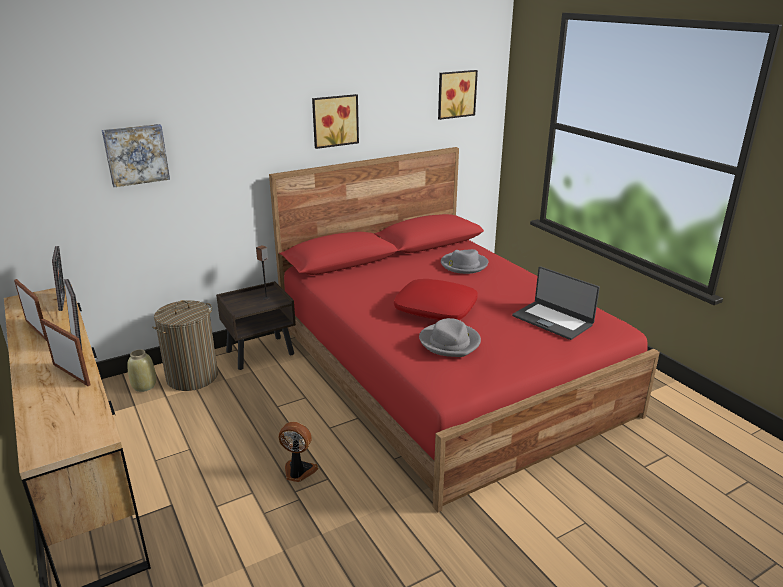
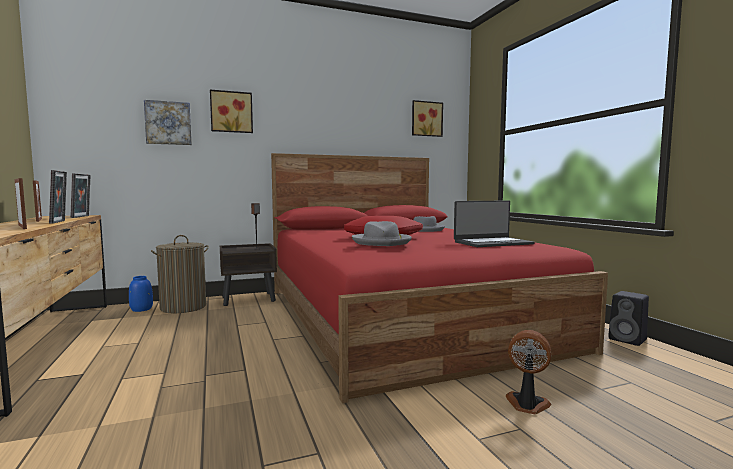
camera: 10 degrees right, 20 degrees down
beige vase [127,349,156,392] -> blue vase [129,276,153,312]
fan [279,422,318,482] -> fan moved to [506,330,552,415]
picture [312,94,359,149] -> picture moved to [210,89,253,133]
laptop [512,266,600,340] -> laptop turned 75 degrees counterclockwise [454,200,535,247]
none -> black speaker [608,291,649,346]

